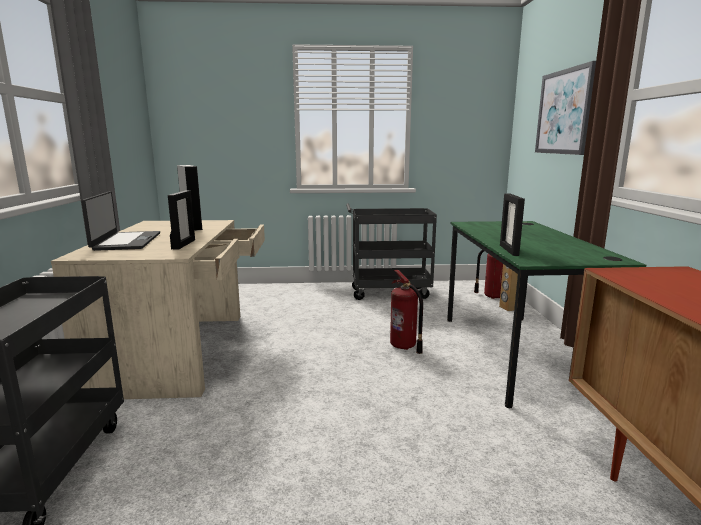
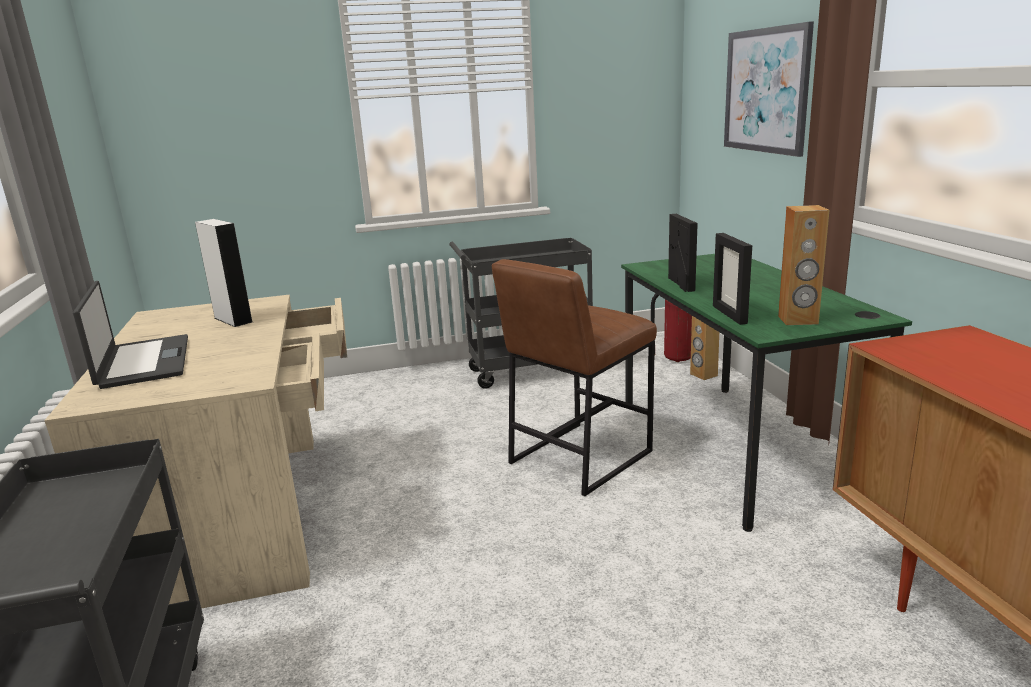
camera: 10 degrees left, 5 degrees up
picture frame [168,190,195,250] -> picture frame moved to [668,214,698,292]
fire extinguisher [390,269,423,354] -> brown chair [492,259,657,496]
none -> brown speaker [778,205,829,325]

